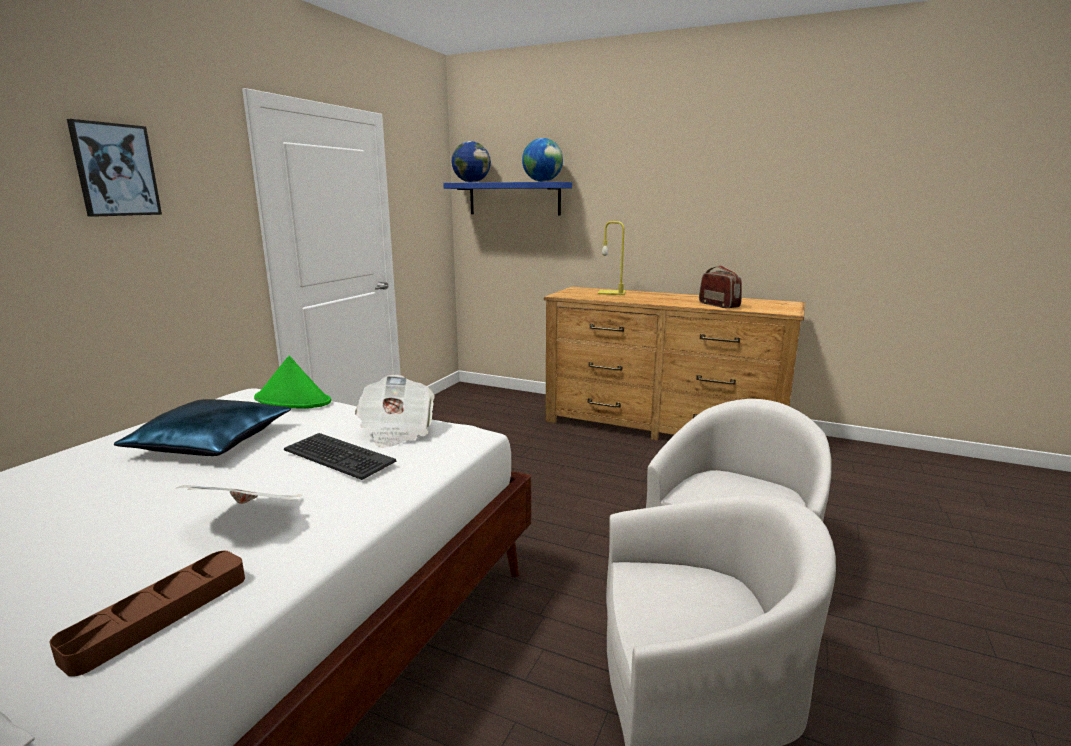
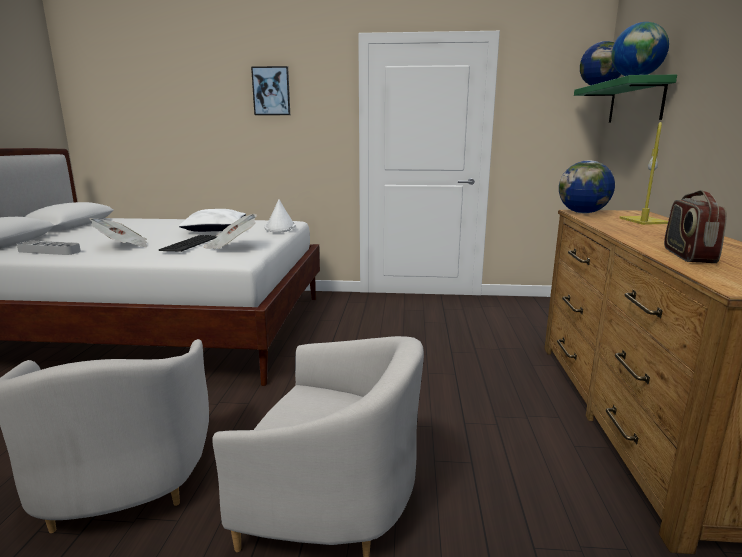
camera: 70 degrees right, 0 degrees up
brown tray [50,551,245,677] -> grey tray [17,241,81,255]
blue pillow [114,399,291,456] -> white pillow [179,209,246,232]
green hat [254,356,331,409] -> white hat [264,199,296,233]
blue shelf [443,182,572,216] -> green shelf [574,75,677,122]
radio [699,265,742,308] -> radio turned 150 degrees clockwise [664,190,727,263]
none -> globe [559,160,615,213]

